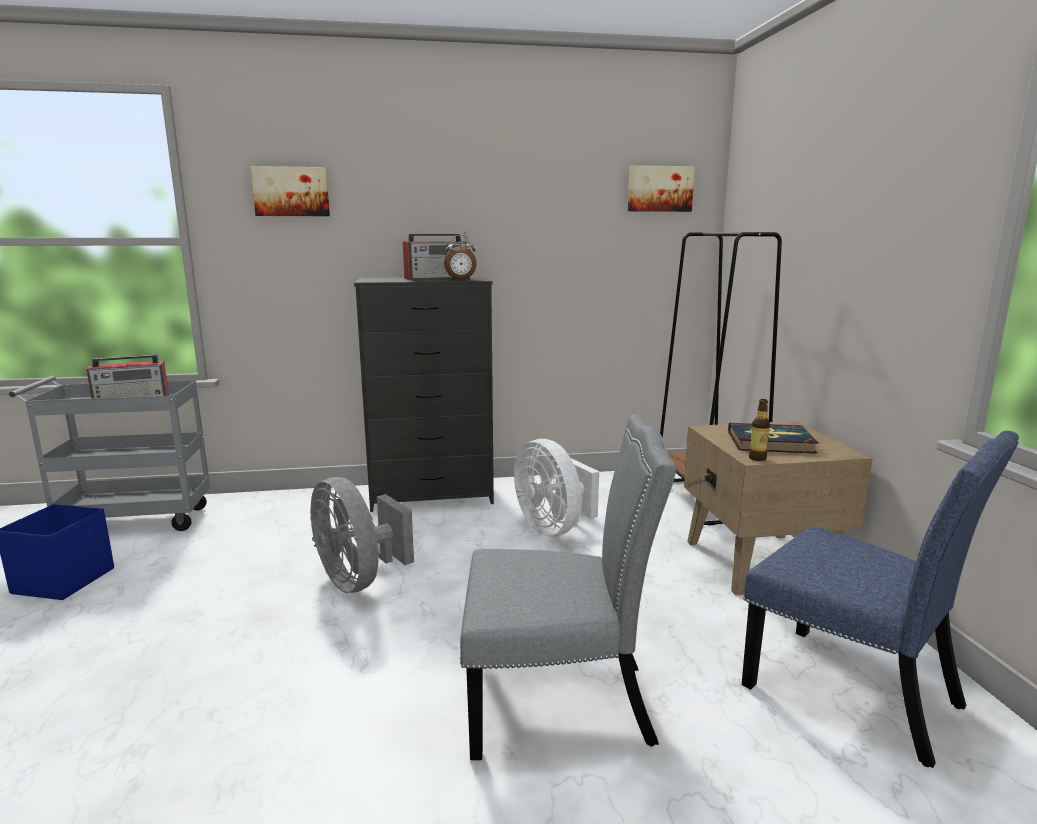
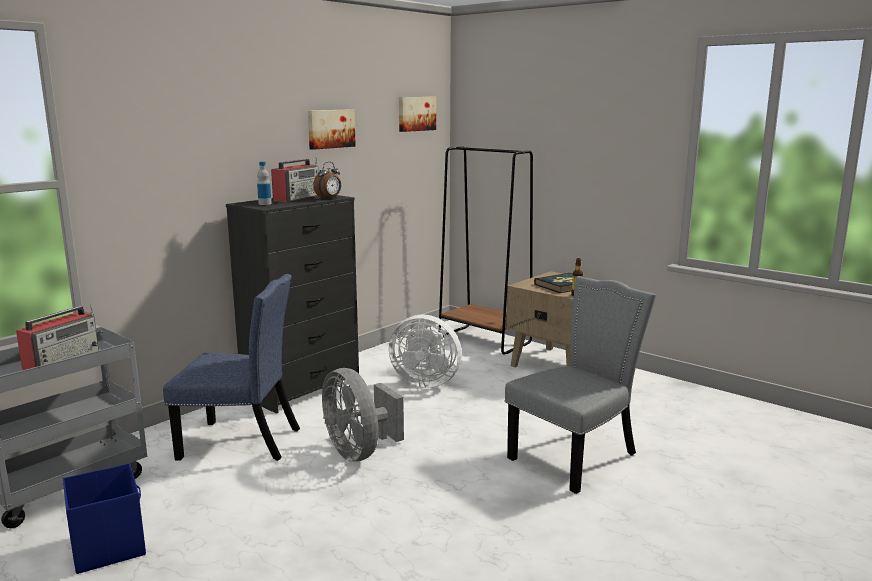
camera: 40 degrees left, 0 degrees up
picture [250,166,330,216] -> picture moved to [308,110,356,150]
grey fan [310,477,414,593] -> grey fan turned 45 degrees clockwise [322,368,404,462]
blue chair [742,431,1019,768] -> blue chair moved to [163,274,300,461]
none -> bottle [257,161,271,205]

